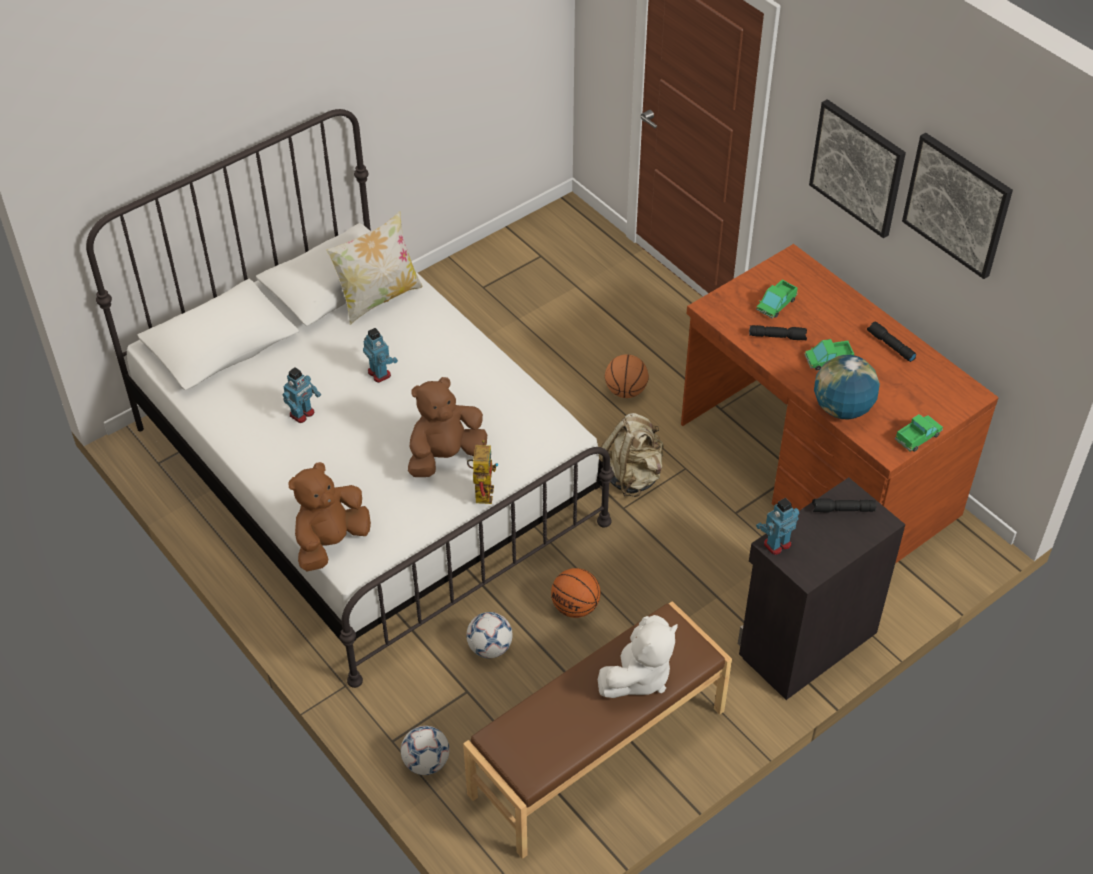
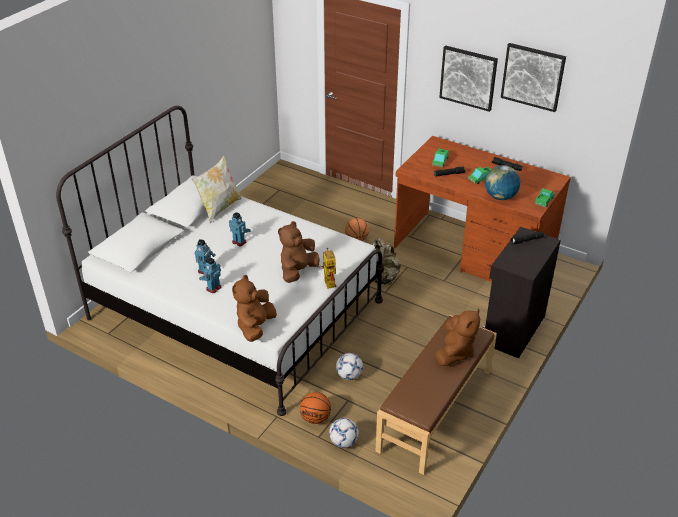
camera: 20 degrees left, 10 degrees down
basketball [551,568,600,618] -> basketball moved to [300,392,331,424]
white plush toy [598,615,678,698] -> brown plush toy [435,308,480,366]
toy robot [756,498,799,555] -> toy robot moved to [199,257,221,293]

